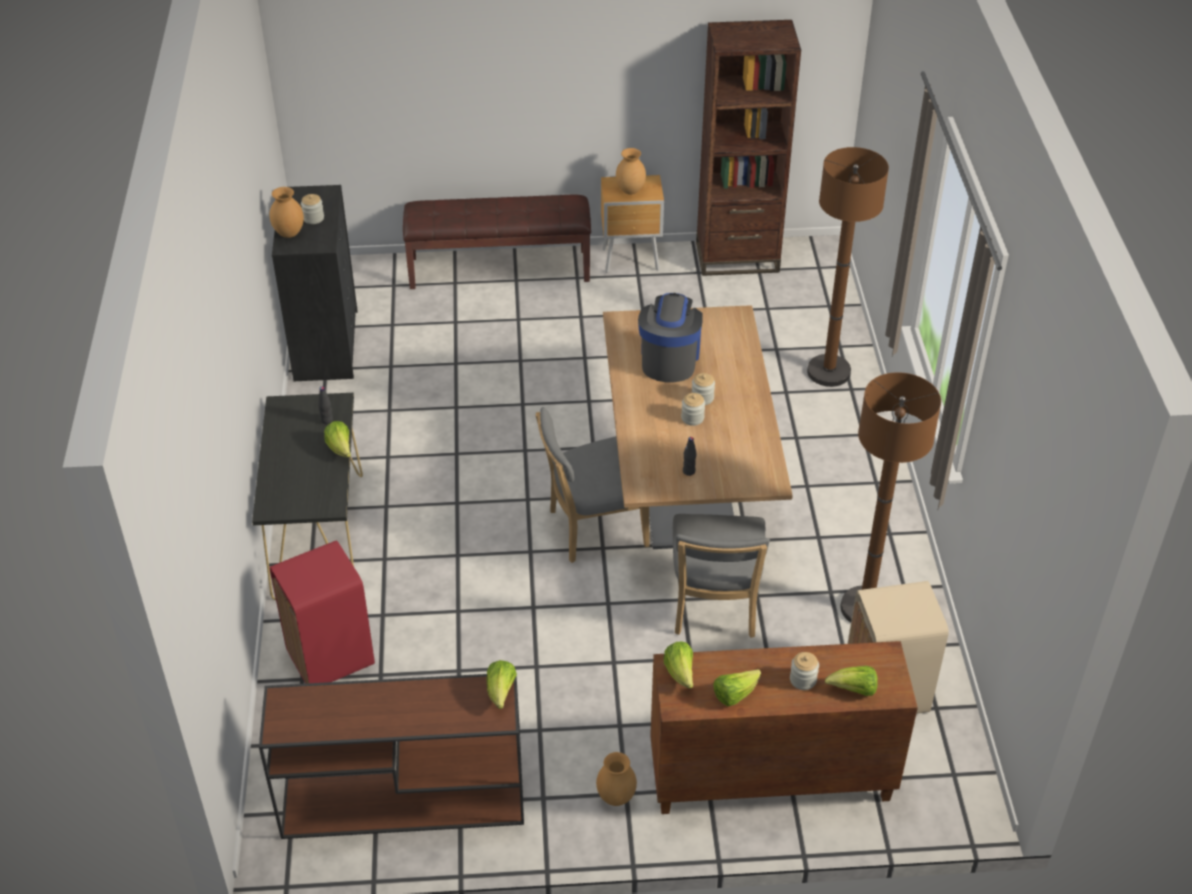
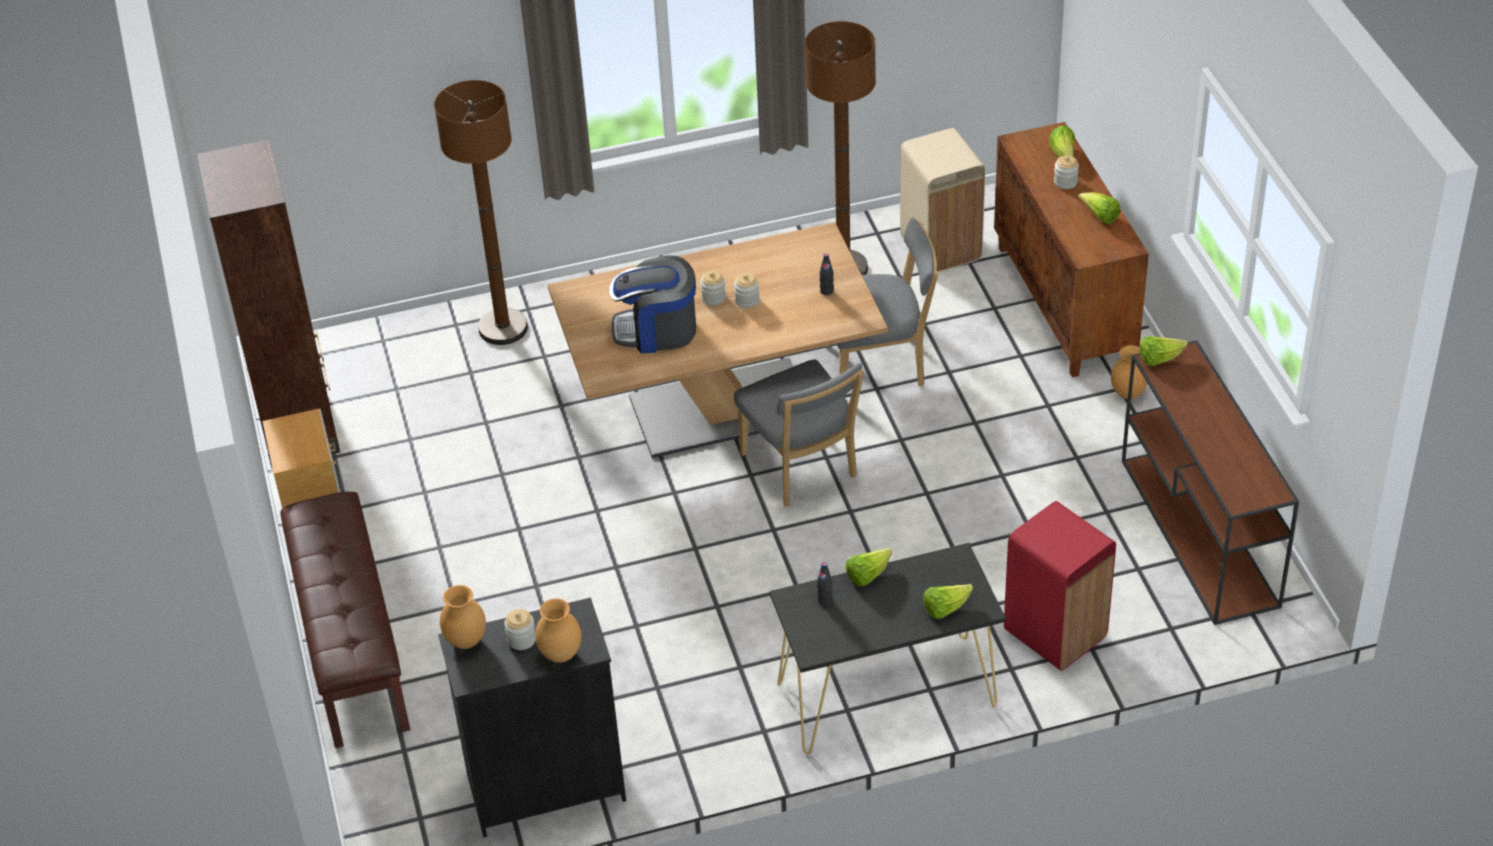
camera: 100 degrees left, 0 degrees up
brown vase [616,148,646,195] -> brown vase moved to [440,585,486,649]
lettuce [663,642,693,689] -> lettuce moved to [923,584,973,619]

